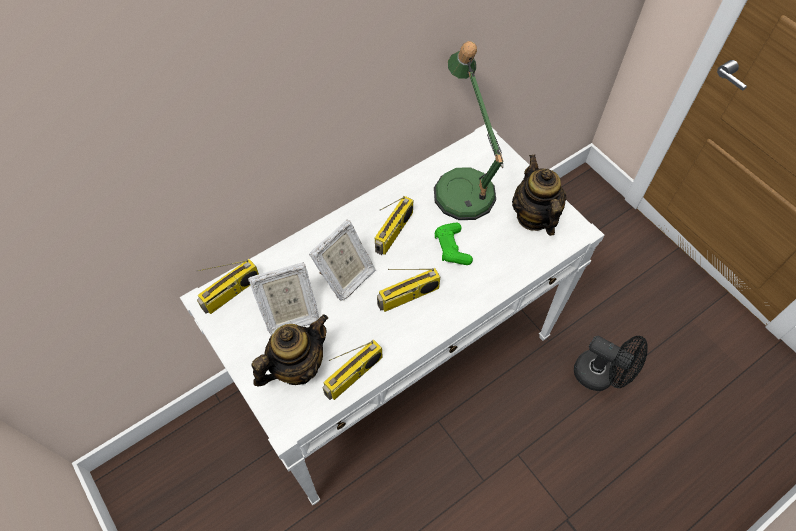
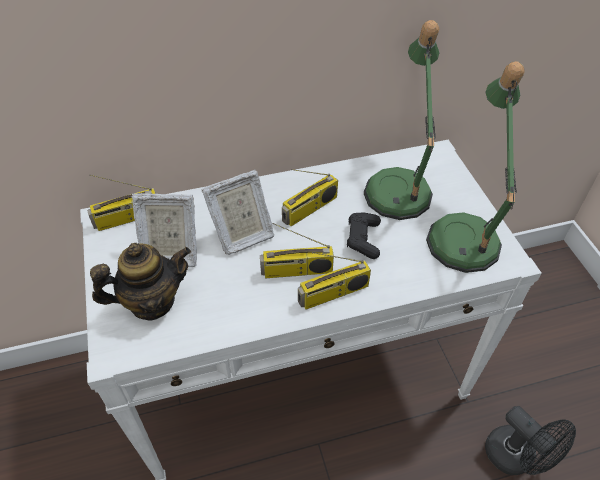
camera: 20 degrees right, 10 degrees down
radio [322,339,383,400] -> radio moved to [298,252,371,310]
green game controller [435,222,473,265] -> black game controller [347,213,381,259]
teapot [512,155,567,236] -> table lamp [426,61,525,273]

